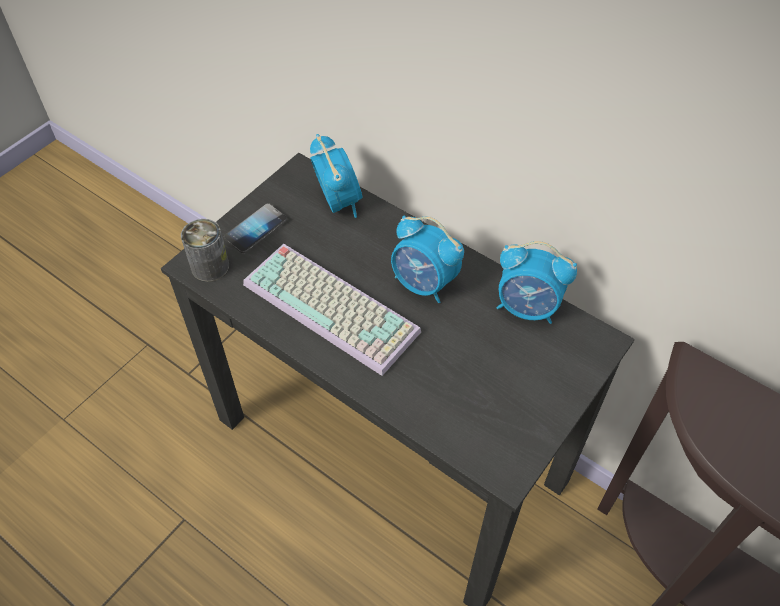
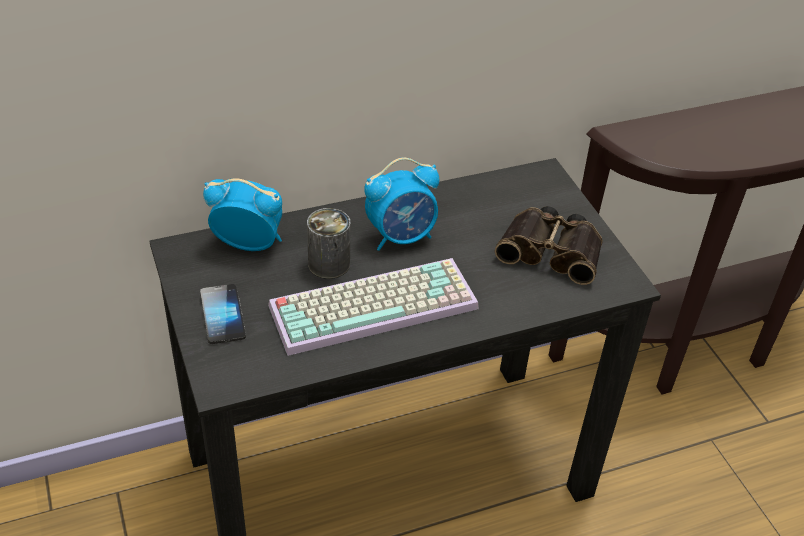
camera: 60 degrees left, 10 degrees down
can [181,219,229,282] -> can moved to [307,208,350,279]
alarm clock [497,241,577,324] -> none
none -> binoculars [495,206,603,285]

